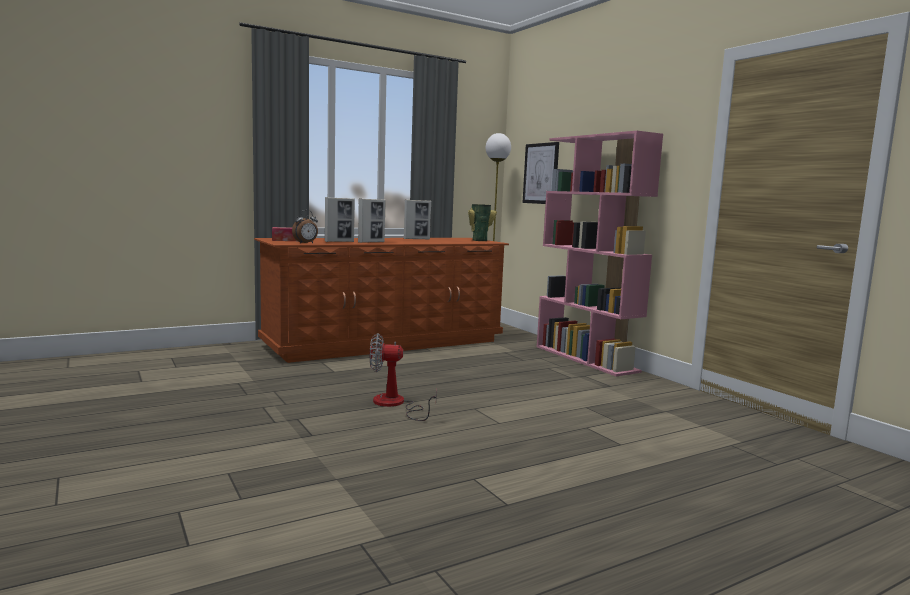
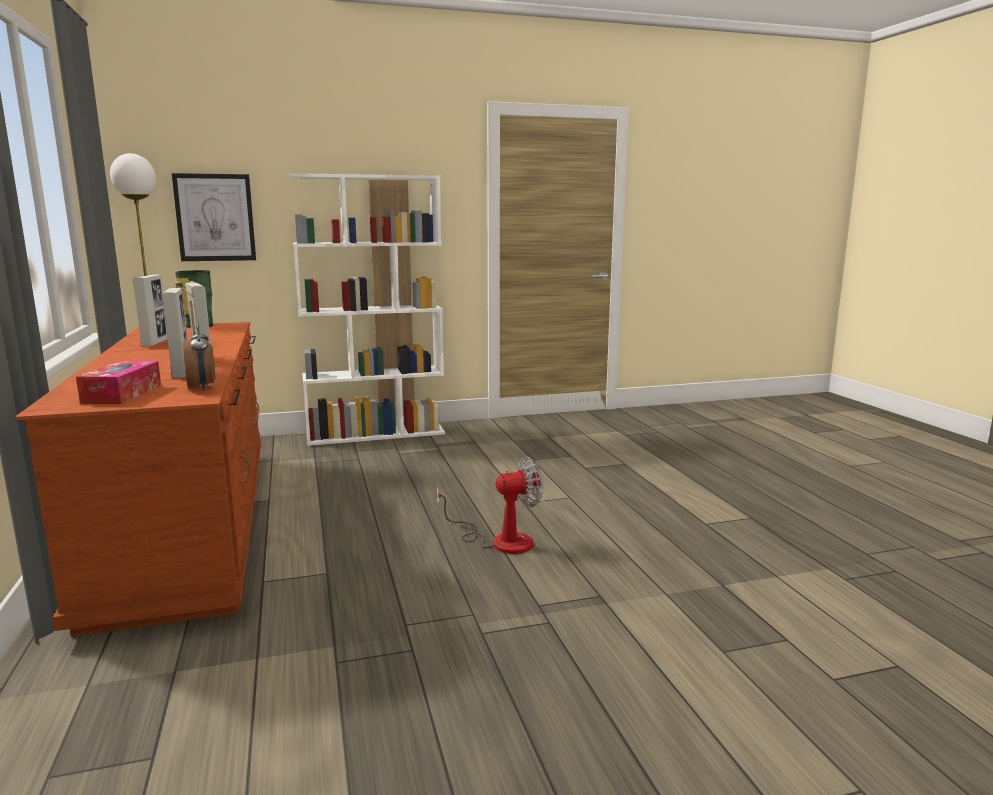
camera: 75 degrees left, 5 degrees up
fan [370,333,437,421] -> fan turned 120 degrees counterclockwise [436,457,543,554]
pink bookcase [537,131,663,376] -> white bookcase [288,173,445,446]

